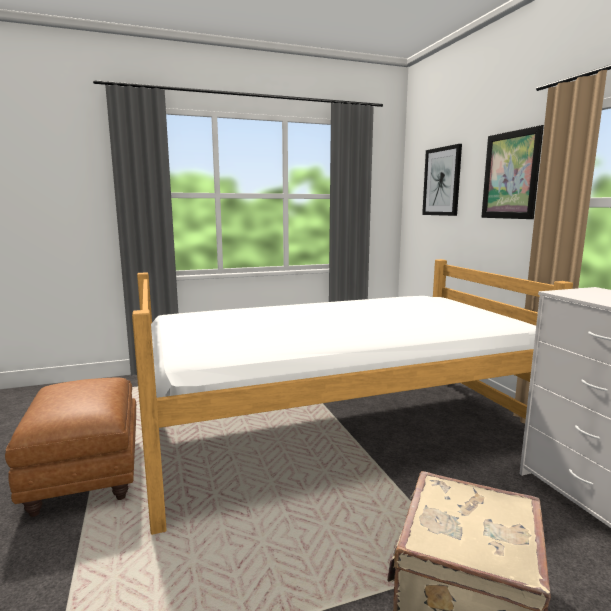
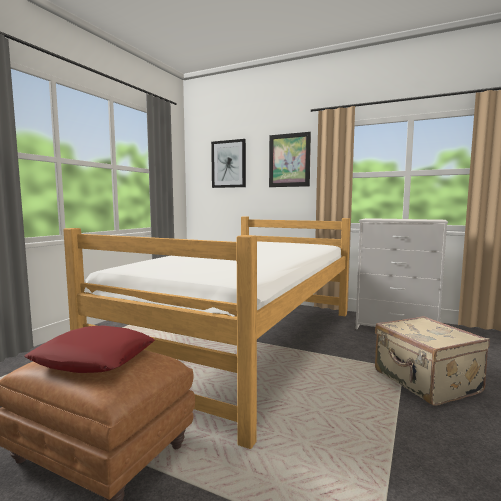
camera: 45 degrees left, 5 degrees down
none -> red pillow [25,326,155,373]

